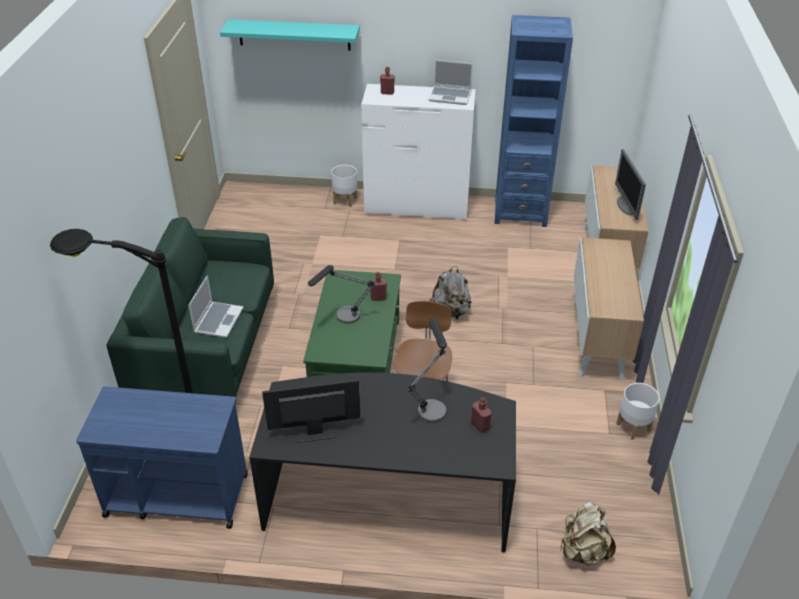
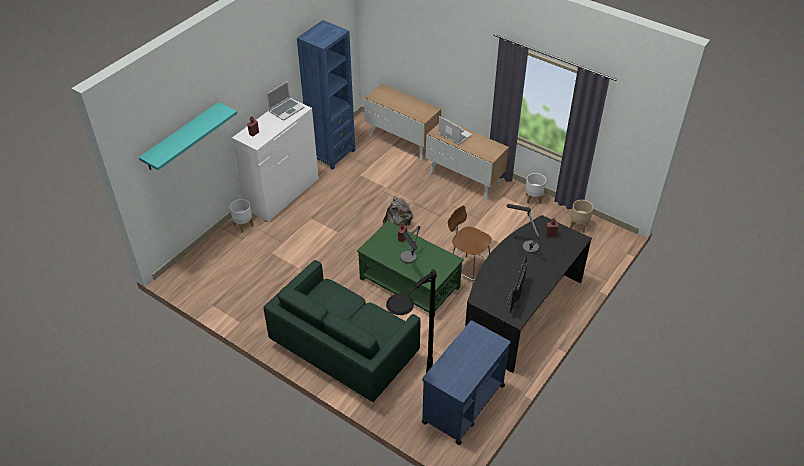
camera: 60 degrees left, 5 degrees up
laptop [189,276,244,338] -> laptop moved to [438,116,472,145]
beige backpack [560,501,616,566] -> none
monitor [615,149,646,220] -> none
none -> beige planter [570,200,593,233]

